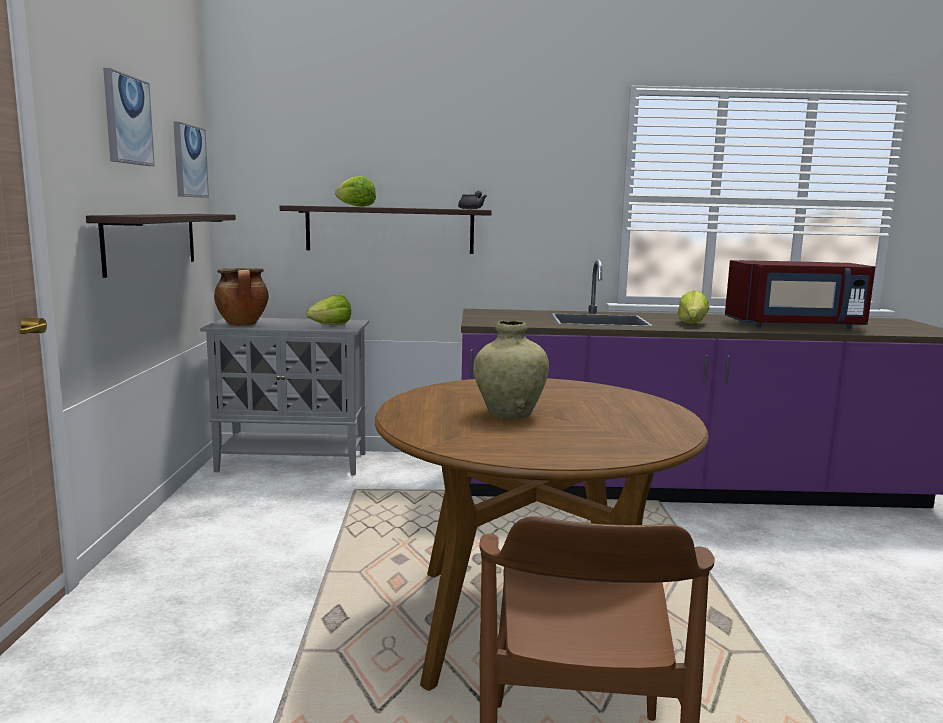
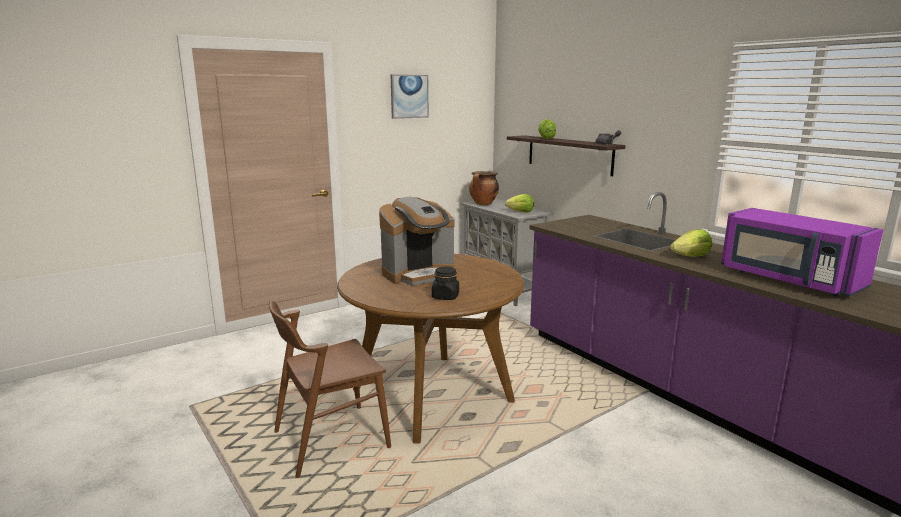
camera: 55 degrees right, 5 degrees up
shelf [86,214,236,278] -> none
picture [174,121,209,198] -> none
beige vase [473,320,549,419] -> coffee machine [379,197,455,285]
red microwave [725,260,875,329] -> purple microwave [721,208,883,296]
none -> black jar [432,266,459,300]

